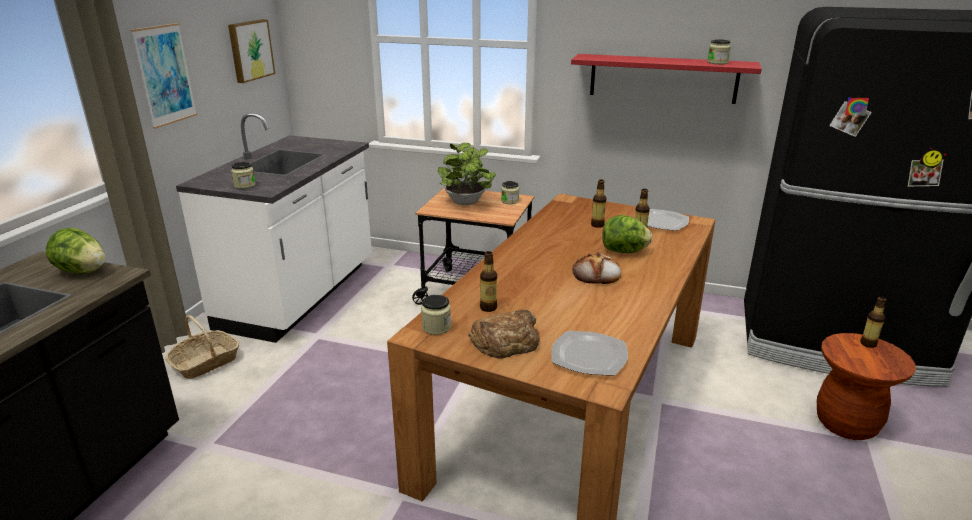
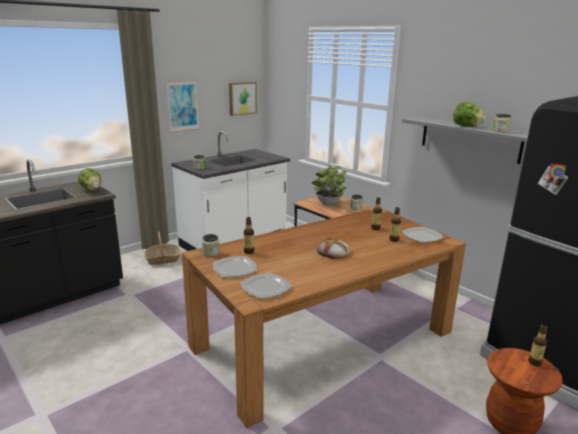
camera: 30 degrees right, 5 degrees down
bread [468,309,540,359] -> plate [213,256,257,277]
red shelf [571,54,762,104] -> grey shelf [402,117,529,164]
lettuce [602,215,652,253] -> lettuce moved to [453,102,485,127]

